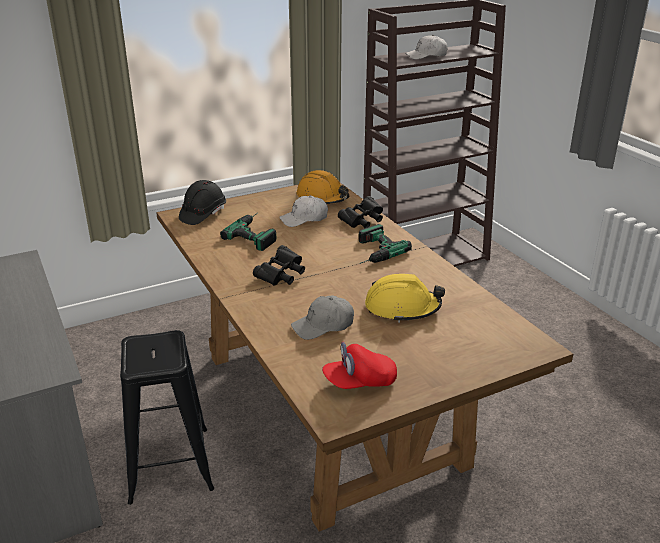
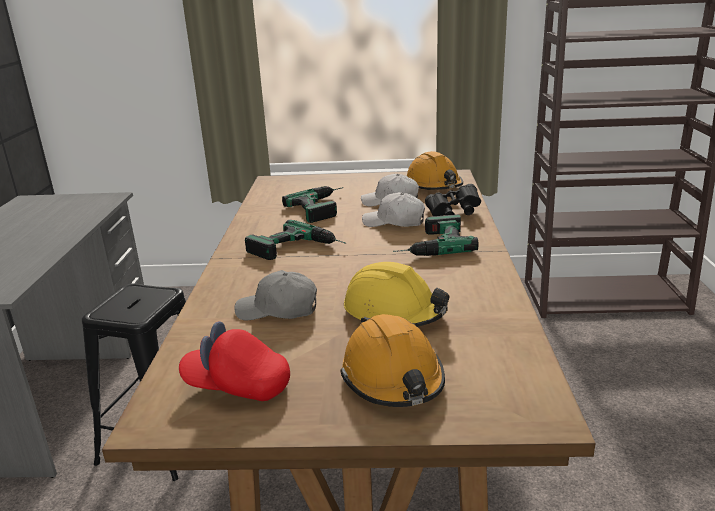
camera: 30 degrees right, 5 degrees down
black hard hat [179,180,226,225] -> none
black binoculars [253,245,305,286] -> power drill [245,220,346,260]
white cap [405,35,448,59] -> white cap moved to [362,192,425,227]
none -> orange hard hat [341,314,445,407]

